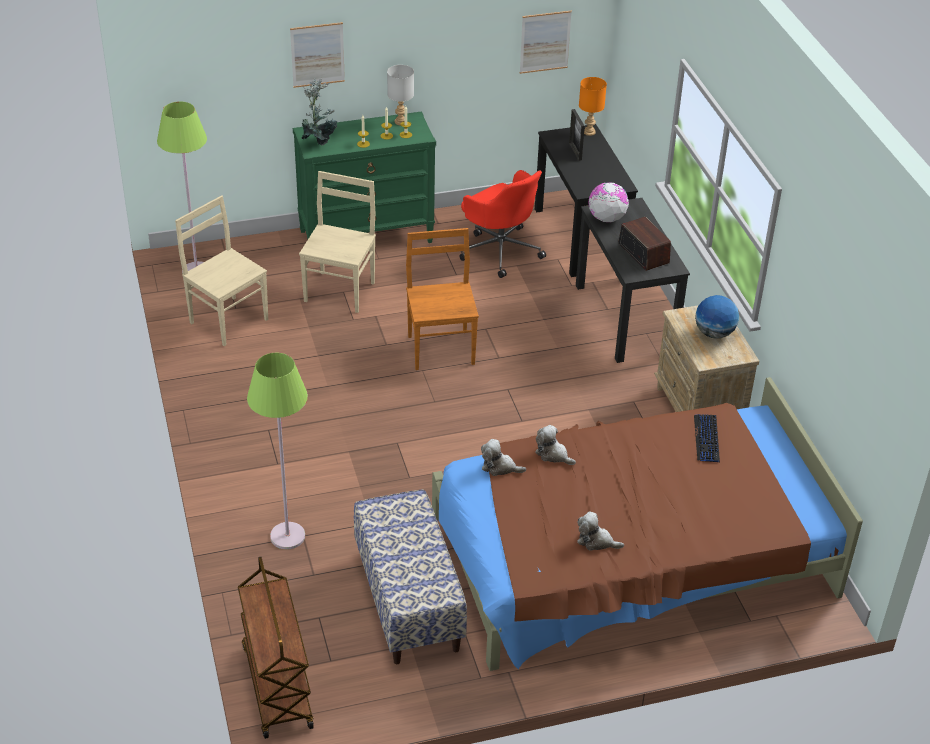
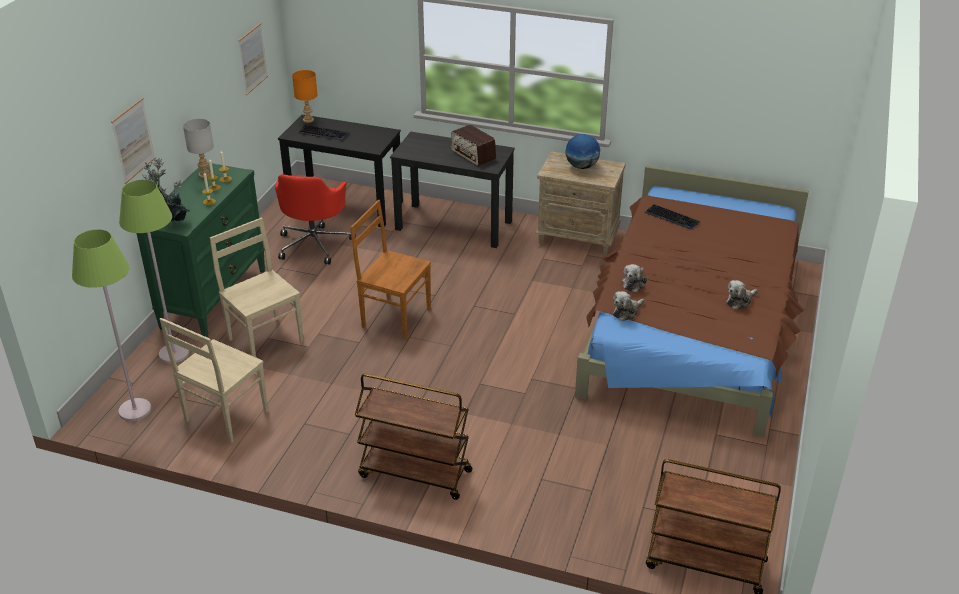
camera: 55 degrees left, 5 degrees down
beige chair [175,195,268,346] -> beige chair turned 45 degrees counterclockwise [160,318,268,443]
green floor lamp [247,353,308,549] -> green floor lamp moved to [119,180,189,363]
bench [354,489,467,664] -> none
red office chair [459,170,546,278] -> red office chair turned 105 degrees clockwise [275,174,356,265]
plush toy [535,425,576,465] -> plush toy turned 45 degrees counterclockwise [622,264,647,292]
picture frame [569,109,585,161] -> keyboard [298,125,349,140]
globe [588,182,629,222] -> none
radio [618,217,671,271] -> radio turned 135 degrees counterclockwise [451,125,496,166]
none -> brown cart [355,374,473,500]

